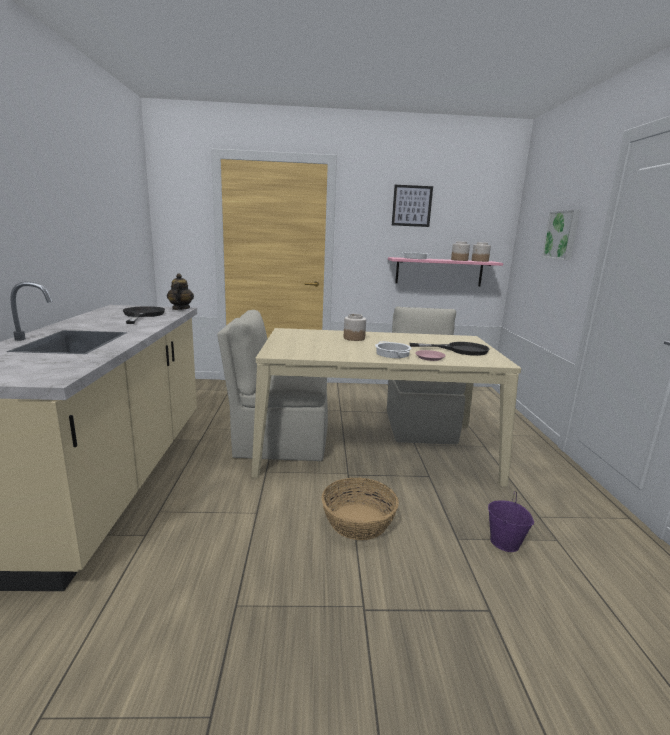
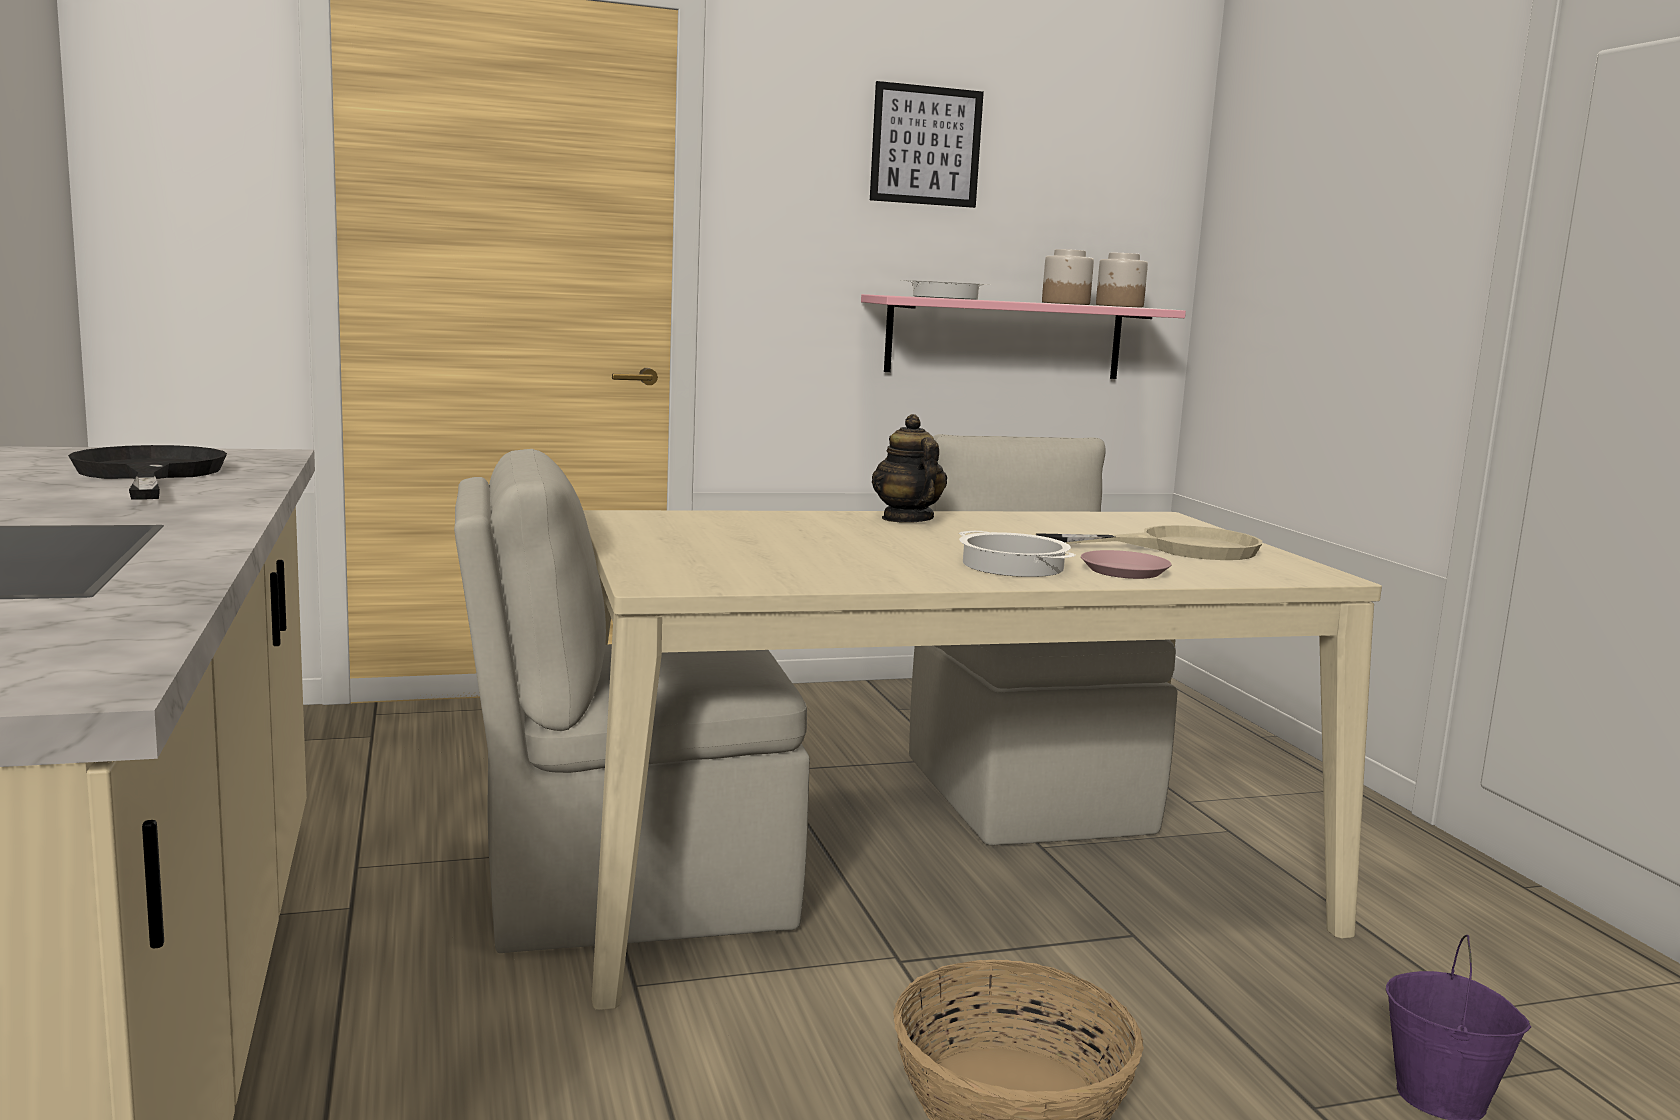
camera: 15 degrees left, 5 degrees down
teapot [167,273,194,310] -> teapot moved to [872,414,947,523]
jar [344,314,366,341] -> none
black frying pan [409,342,489,356] -> beige frying pan [1035,525,1262,560]
picture [541,209,580,261] -> none

